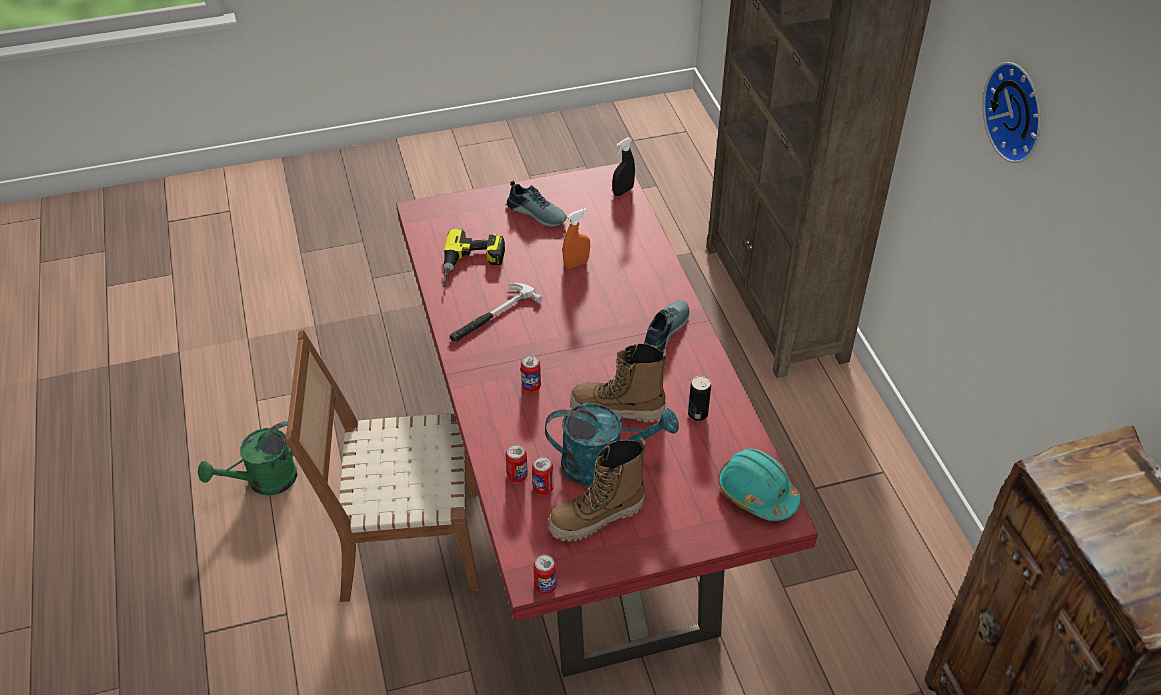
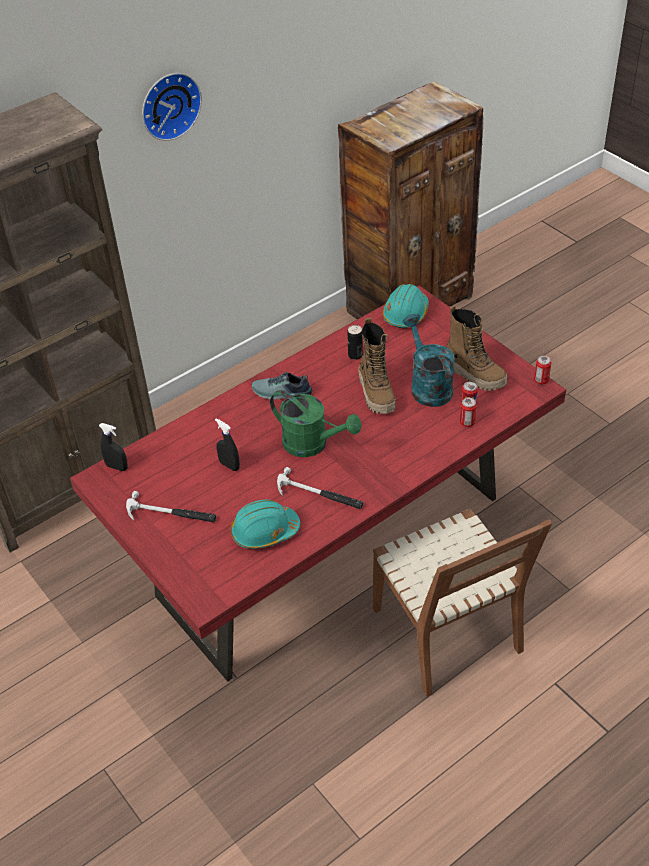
camera: 110 degrees left, 0 degrees up
green watering can [198,421,297,496] -> green watering can moved to [270,390,362,457]
power drill [442,229,505,287] -> turquoise hard hat [231,499,300,549]
shoe [507,181,567,227] -> hammer [126,491,216,522]
can [521,355,541,392] -> none
orange spray bottle [563,208,590,269] -> black spray bottle [215,418,240,471]

